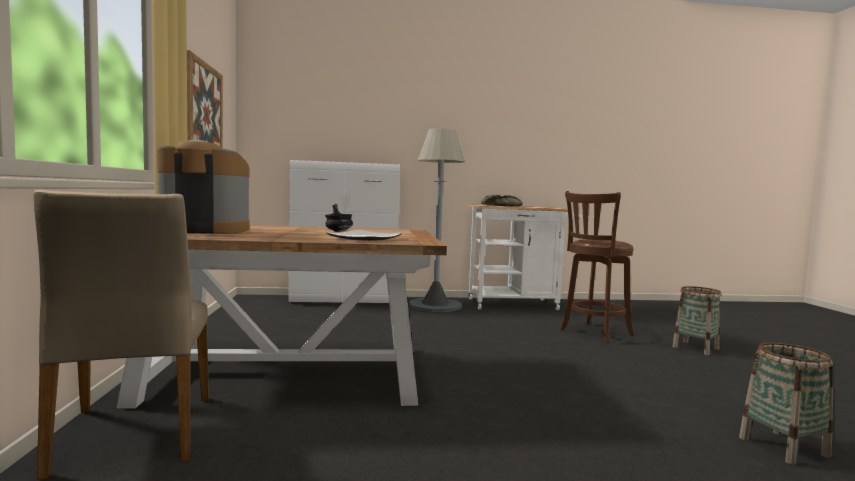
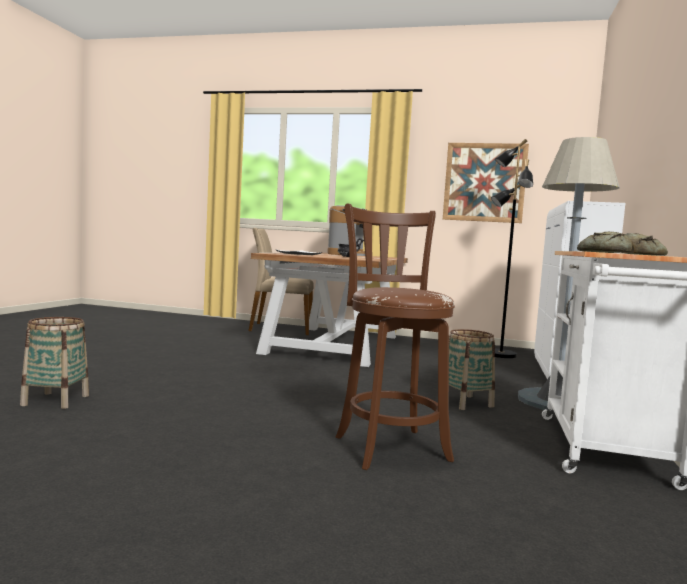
camera: 110 degrees right, 0 degrees up
basket [672,286,722,355] -> basket moved to [449,329,495,410]
none -> black floor lamp [491,139,533,358]

